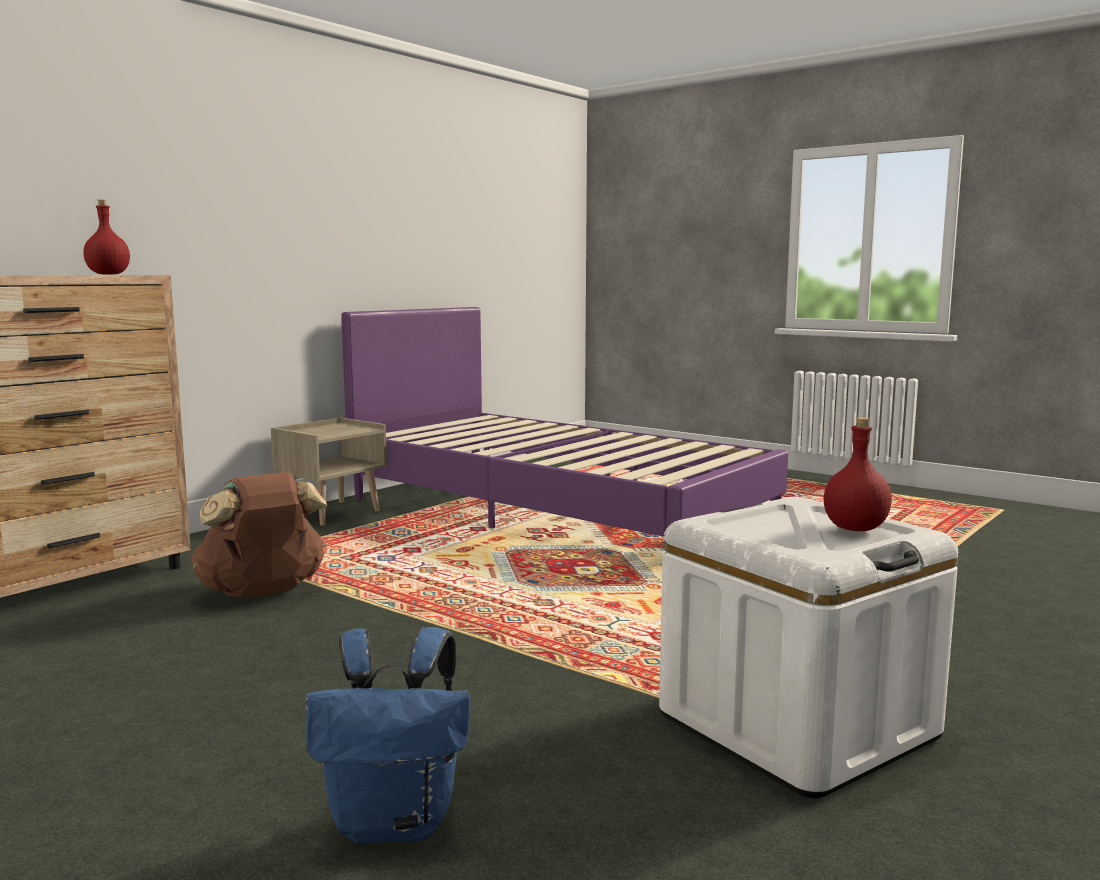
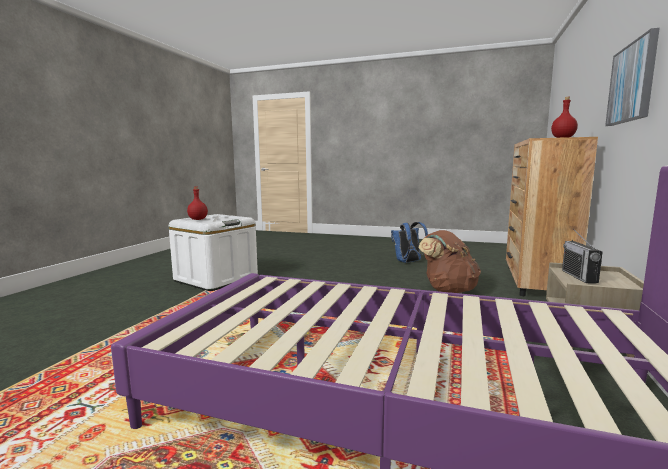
camera: 160 degrees right, 0 degrees up
blue backpack [306,627,471,843] -> blue backpack moved to [391,222,428,263]
none -> radio [562,229,602,283]
none -> picture [605,28,660,126]

